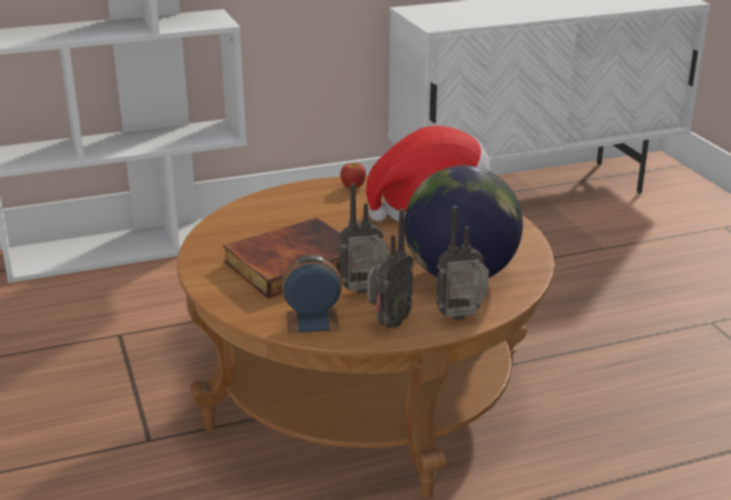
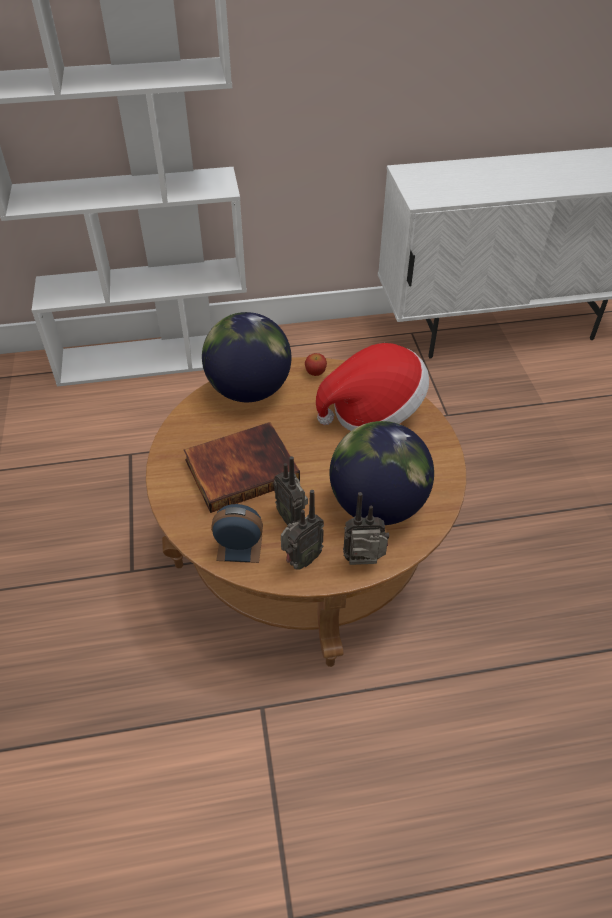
camera: 10 degrees right, 20 degrees up
radio [339,183,389,293] -> radio turned 120 degrees counterclockwise [273,456,308,525]
none -> globe [202,312,292,402]

